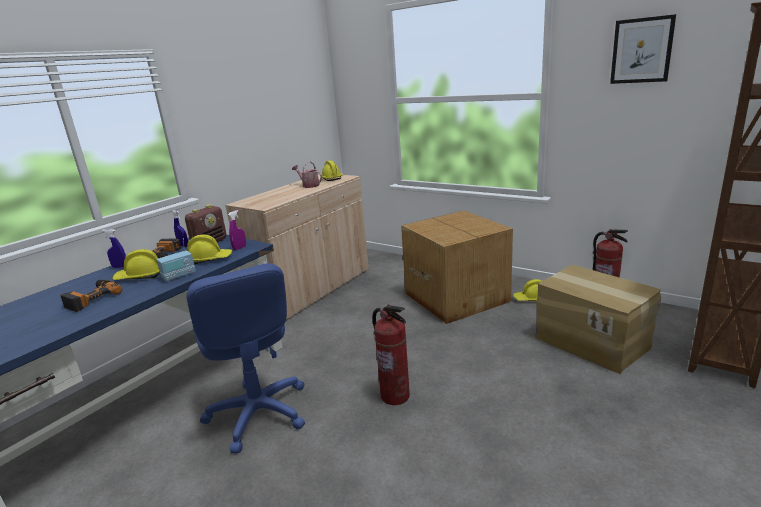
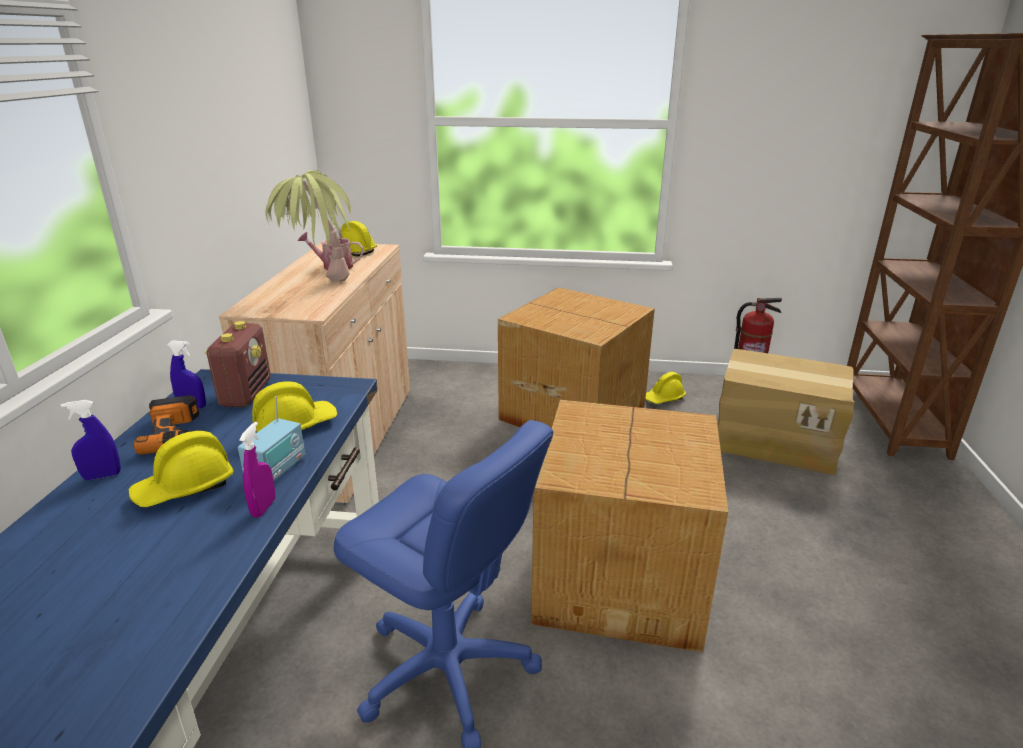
camera: 30 degrees left, 5 degrees up
power drill [60,280,122,312] -> none
purple spray bottle [228,210,246,250] -> purple spray bottle moved to [239,422,275,518]
fire extinguisher [372,305,410,405] -> cardboard box [531,400,728,652]
picture [610,14,676,84] -> none
none -> potted plant [265,170,351,282]

